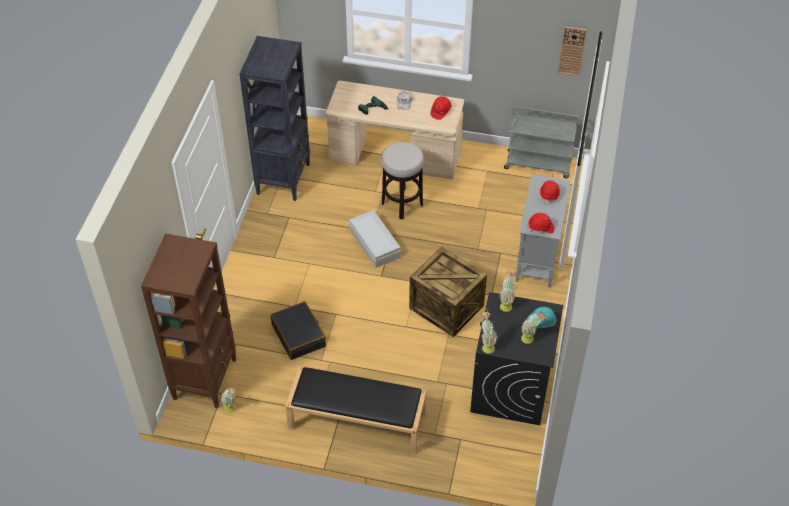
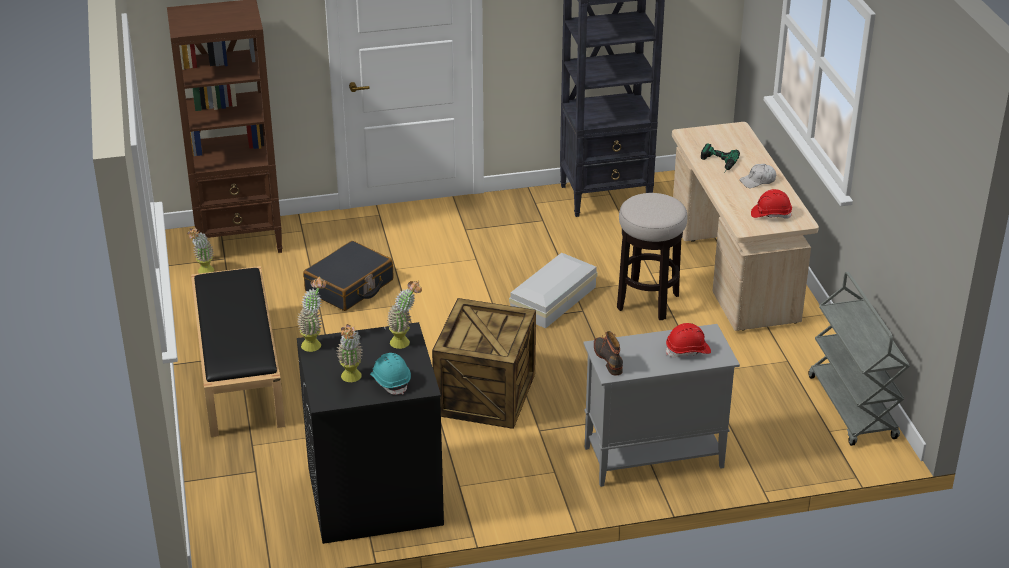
camera: 65 degrees right, 15 degrees down
red hard hat [527,213,554,234] -> boot [594,331,623,375]
wall clock [558,26,587,76] -> none

